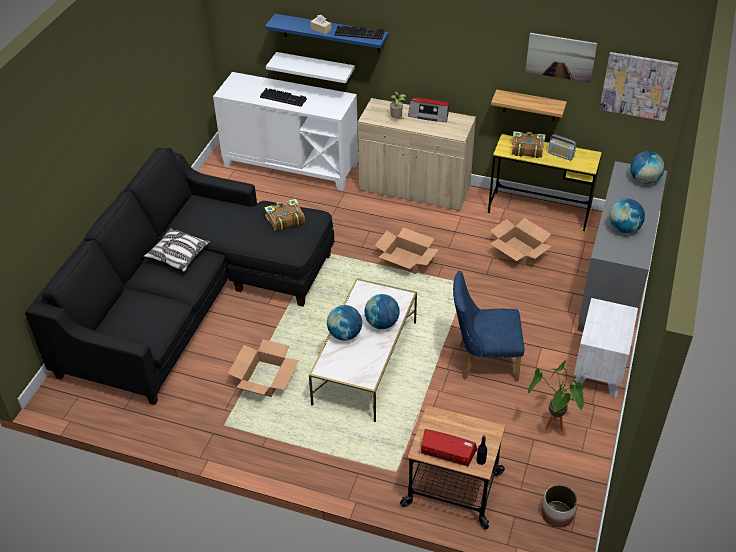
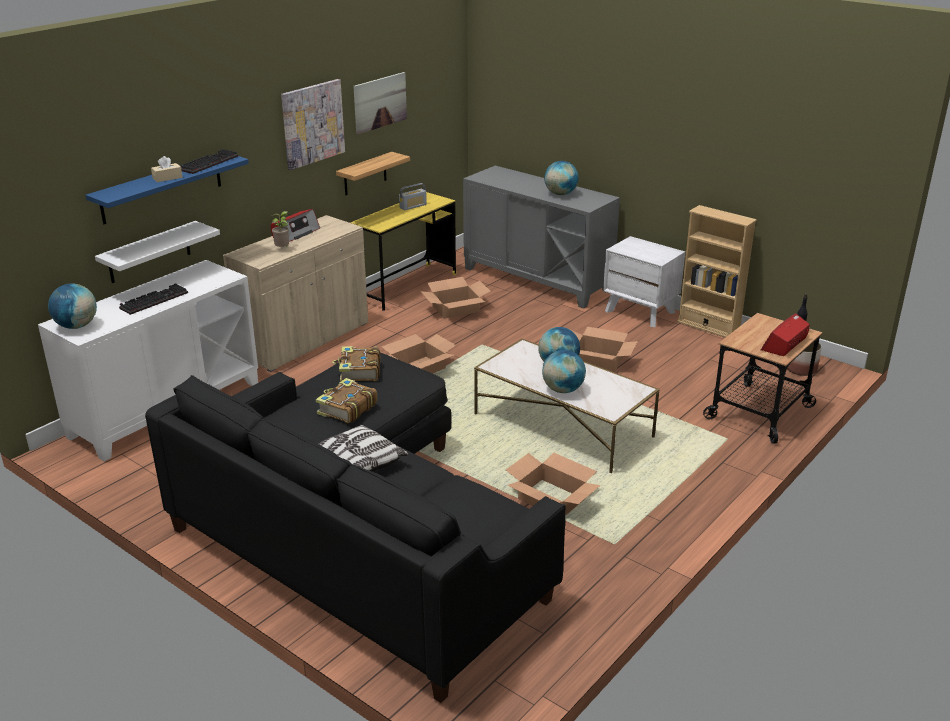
camera: 70 degrees left, 15 degrees down
blue chair [453,271,524,381] -> cardboard box [570,327,638,372]
book [512,131,545,158] -> book moved to [316,378,377,423]
potted plant [528,360,584,431] -> none
picture [599,52,678,121] -> picture moved to [281,79,345,170]
globe [630,151,665,184] -> globe moved to [48,283,97,329]
none -> beige bookcase [677,205,757,338]

